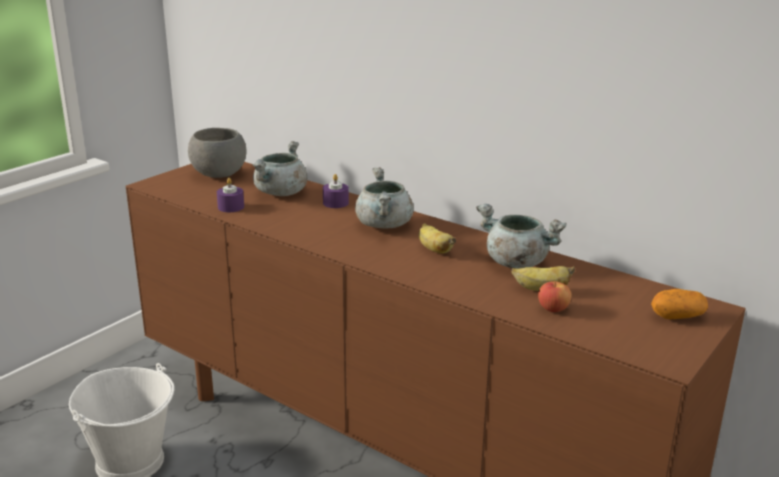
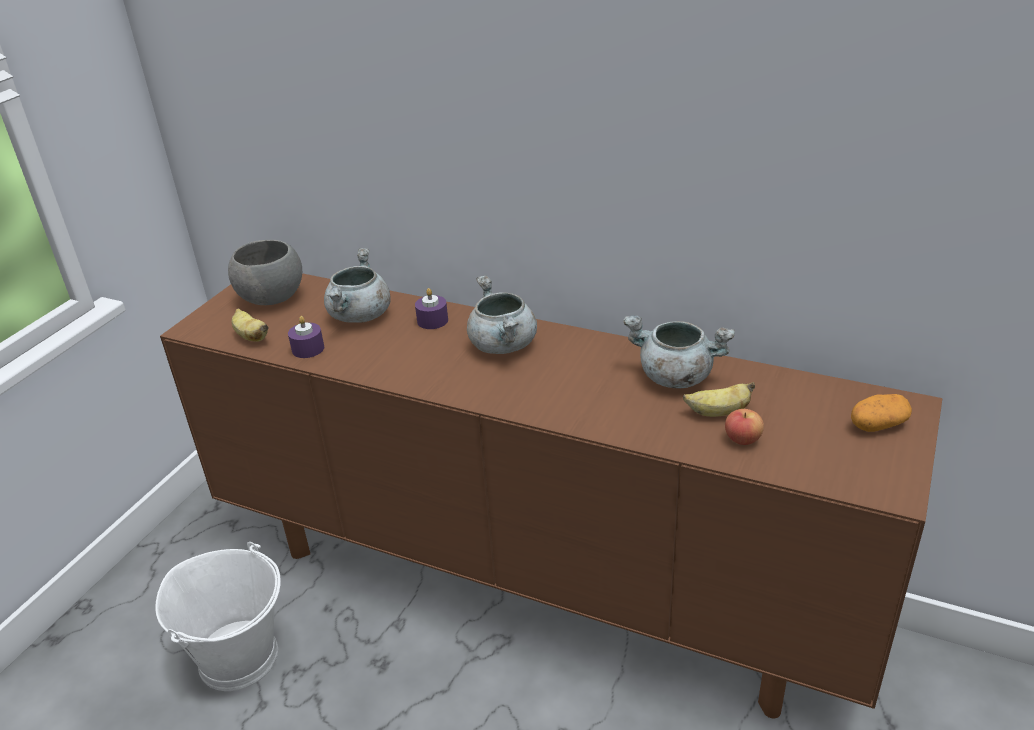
camera: 10 degrees left, 10 degrees up
banana [419,223,456,254] -> banana moved to [232,308,269,342]

